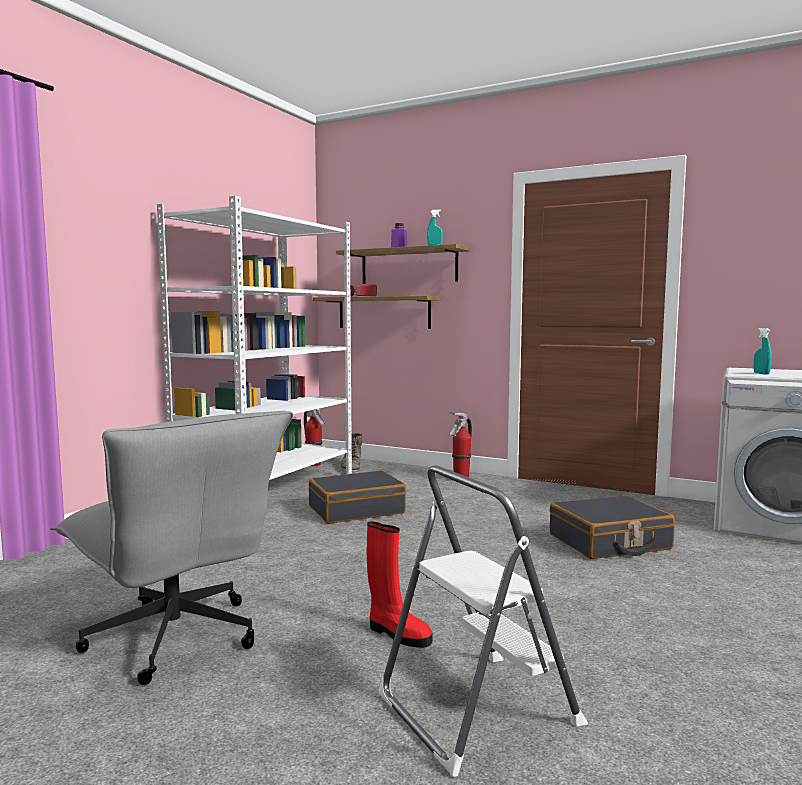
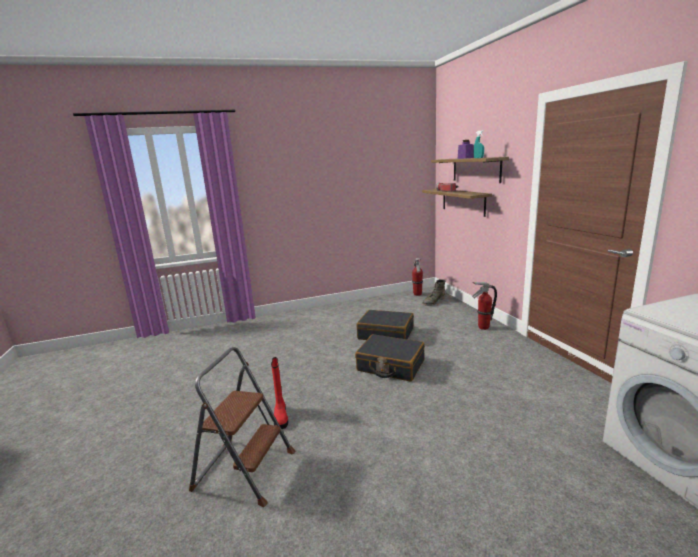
camera: 45 degrees right, 10 degrees up
grey office chair [50,411,293,685] -> none
white bookcase [157,196,352,480] -> none
white step ladder [378,465,588,777] -> brown step ladder [189,347,295,507]
black suitcase [550,495,675,559] -> black suitcase moved to [355,334,425,382]
turquoise spray bottle [754,328,772,374] -> none

